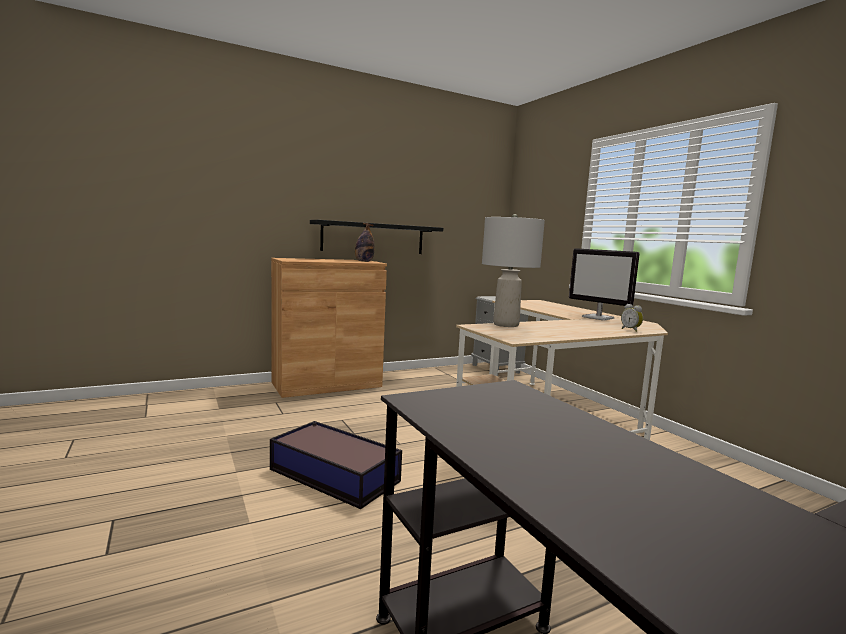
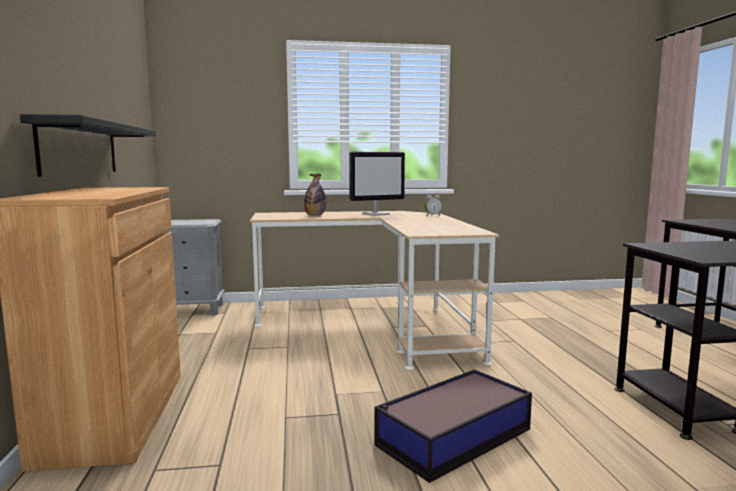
camera: 70 degrees left, 0 degrees up
bottle [355,223,375,262] -> bottle moved to [304,174,326,216]
grey table lamp [482,214,545,327] -> none

